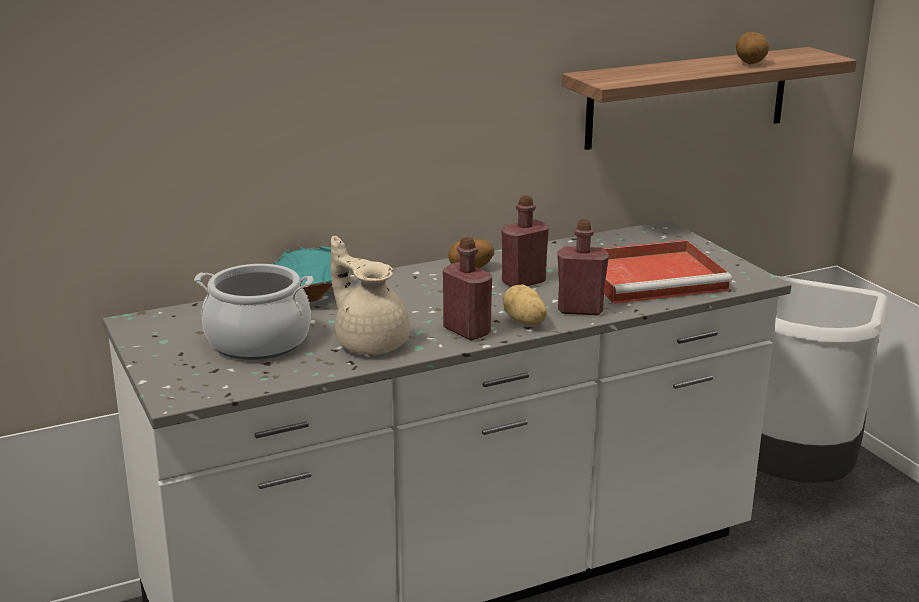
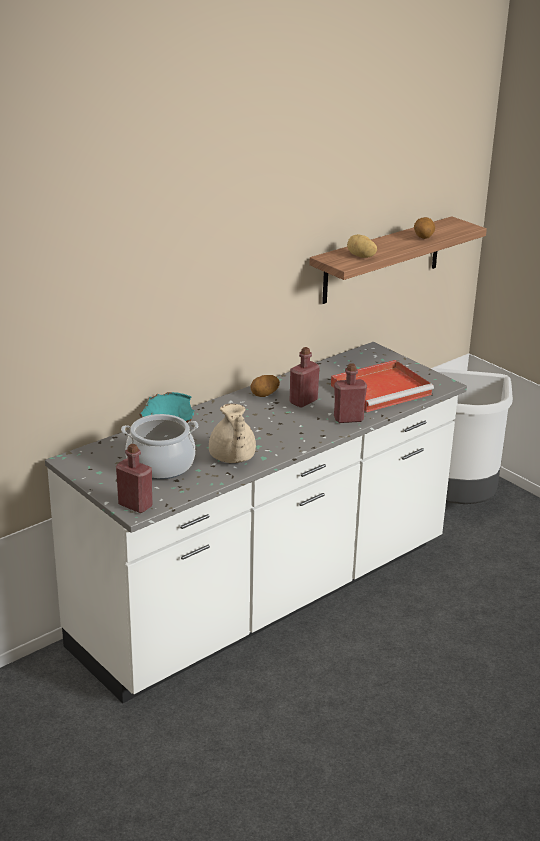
camera: 15 degrees left, 5 degrees up
beige teapot [331,236,410,354] -> beige teapot turned 135 degrees counterclockwise [209,404,256,463]
red bottle [443,237,492,340] -> red bottle moved to [116,444,152,513]
potato [503,285,547,326] -> potato moved to [347,234,377,258]

